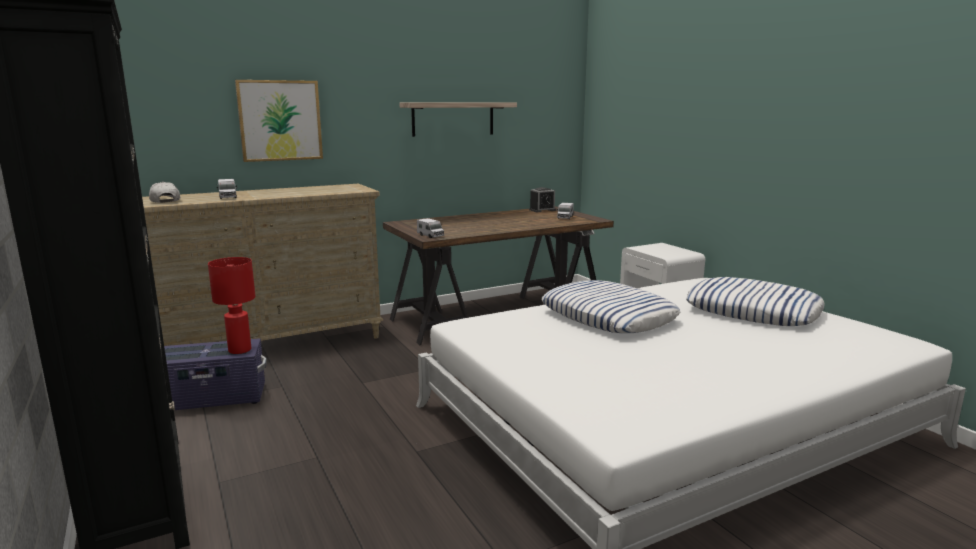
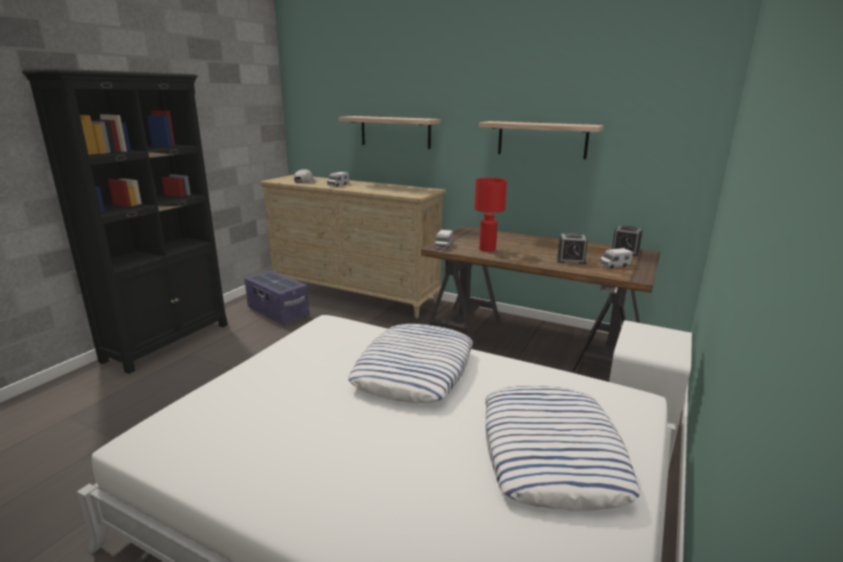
camera: 55 degrees right, 5 degrees up
red table lamp [208,257,255,354] -> red table lamp moved to [474,178,507,252]
picture [235,80,323,162] -> shelf [339,116,441,149]
none -> alarm clock [556,233,588,264]

